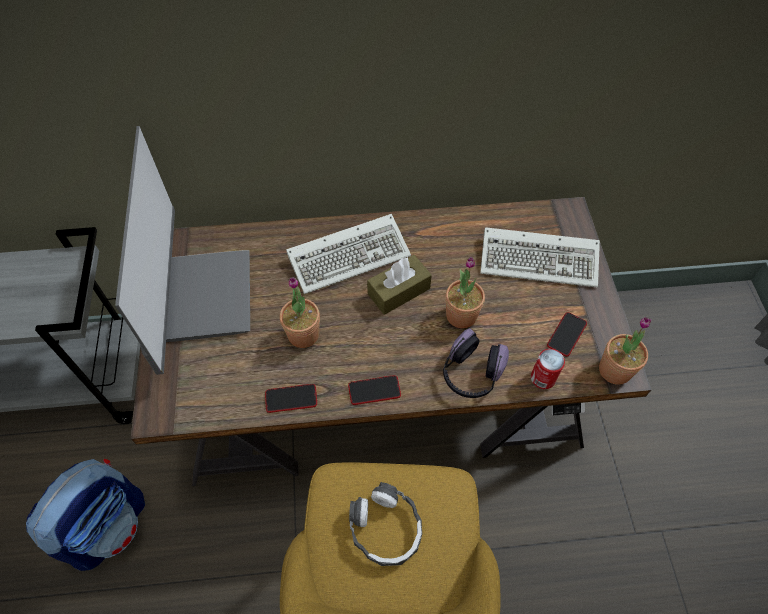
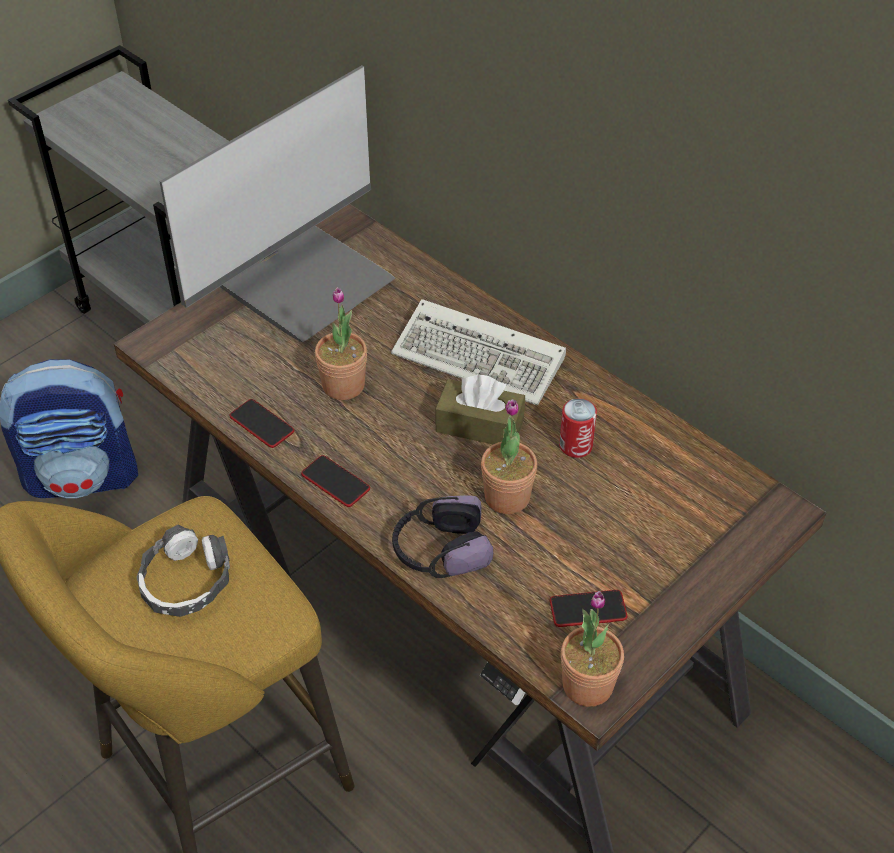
camera: 50 degrees right, 10 degrees down
keyboard [480,227,600,287] -> none
can [531,349,565,389] -> can moved to [559,398,597,458]

